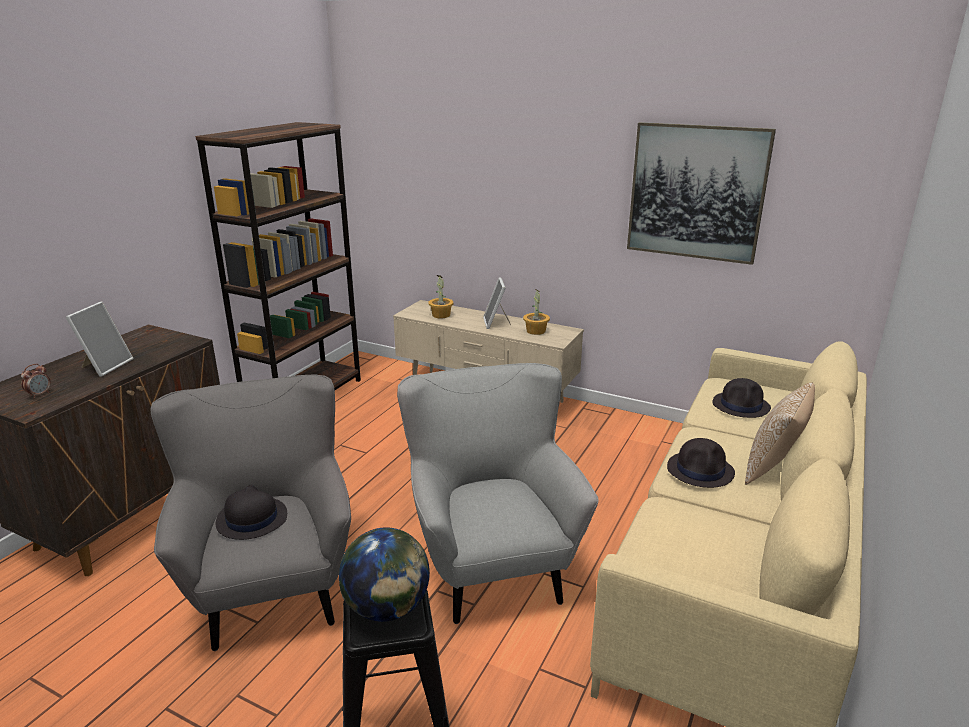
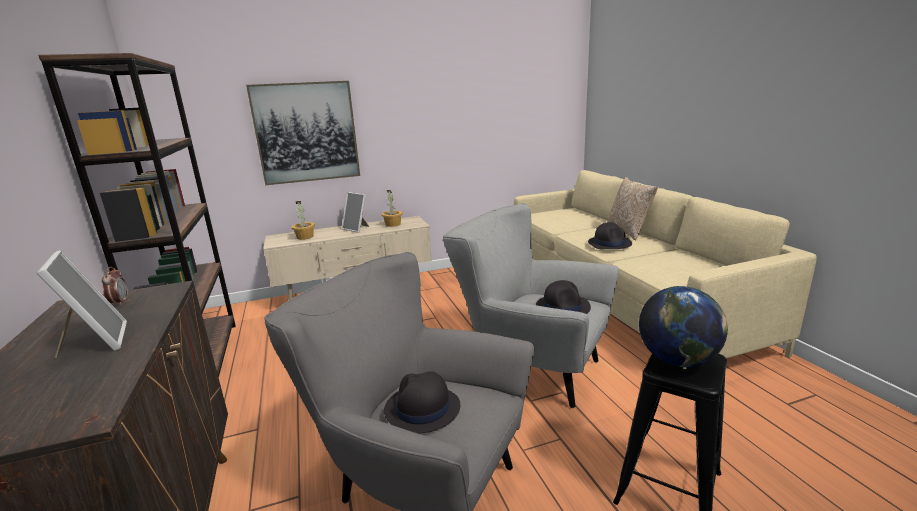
camera: 45 degrees left, 5 degrees down
alarm clock [21,364,51,398] -> alarm clock moved to [102,267,128,306]
picture [627,122,776,265] -> picture moved to [246,81,360,185]
black hat [712,378,771,418] -> black hat moved to [536,280,591,314]

